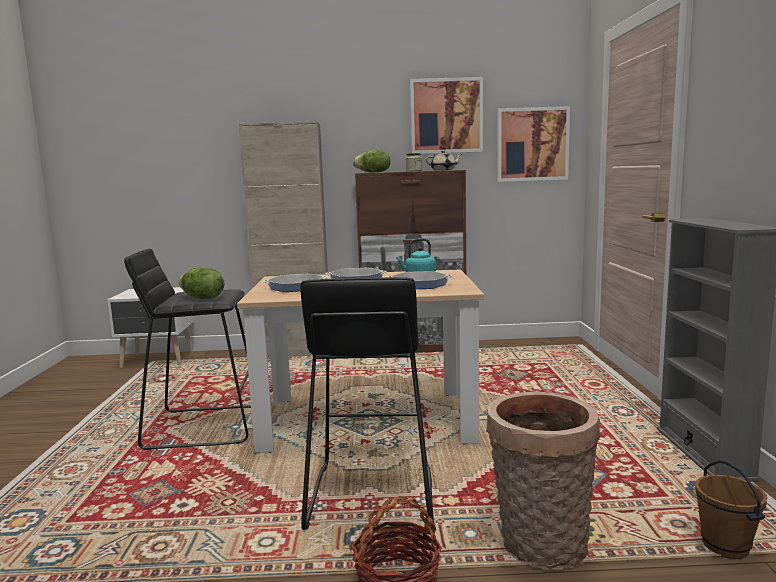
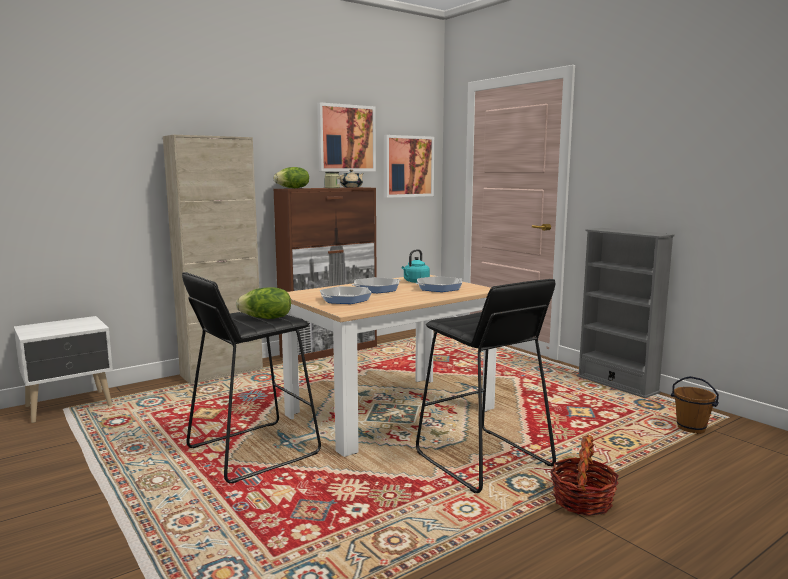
camera: 35 degrees left, 0 degrees up
basket [486,392,600,570] -> none

